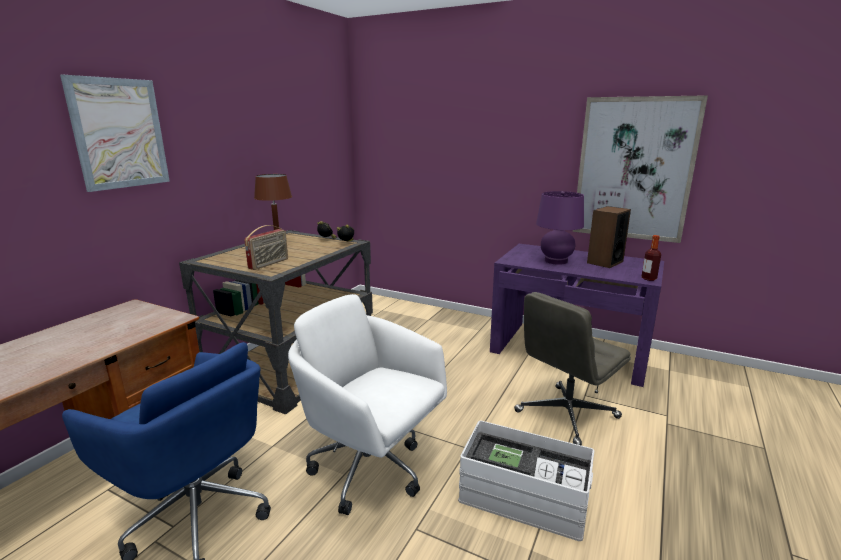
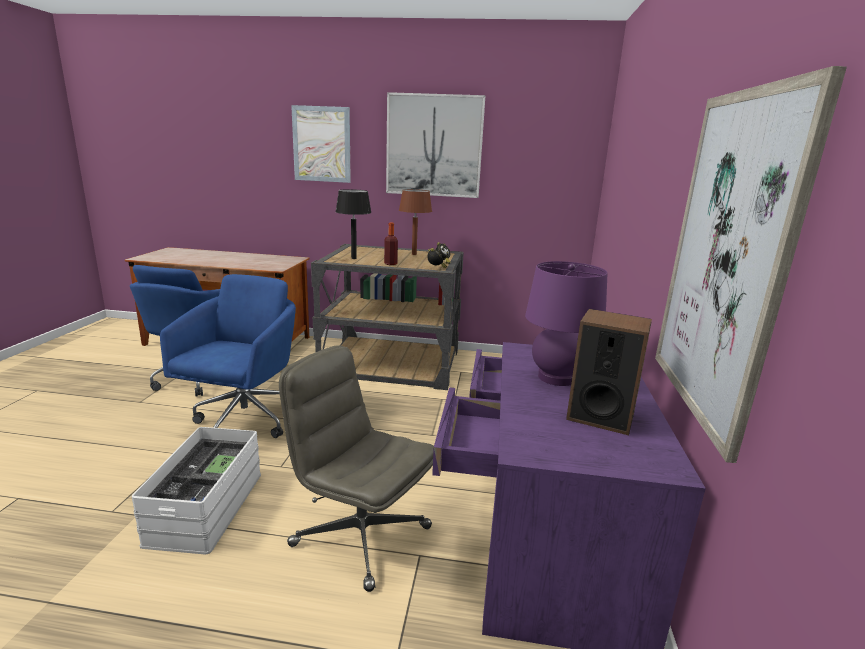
camera: 70 degrees right, 0 degrees up
radio [244,225,288,270] -> black table lamp [335,189,371,259]
white office chair [288,294,447,515] -> blue office chair [160,274,296,438]
bottle [641,235,661,281] -> bottle moved to [384,223,398,265]
none -> picture [386,92,485,198]

